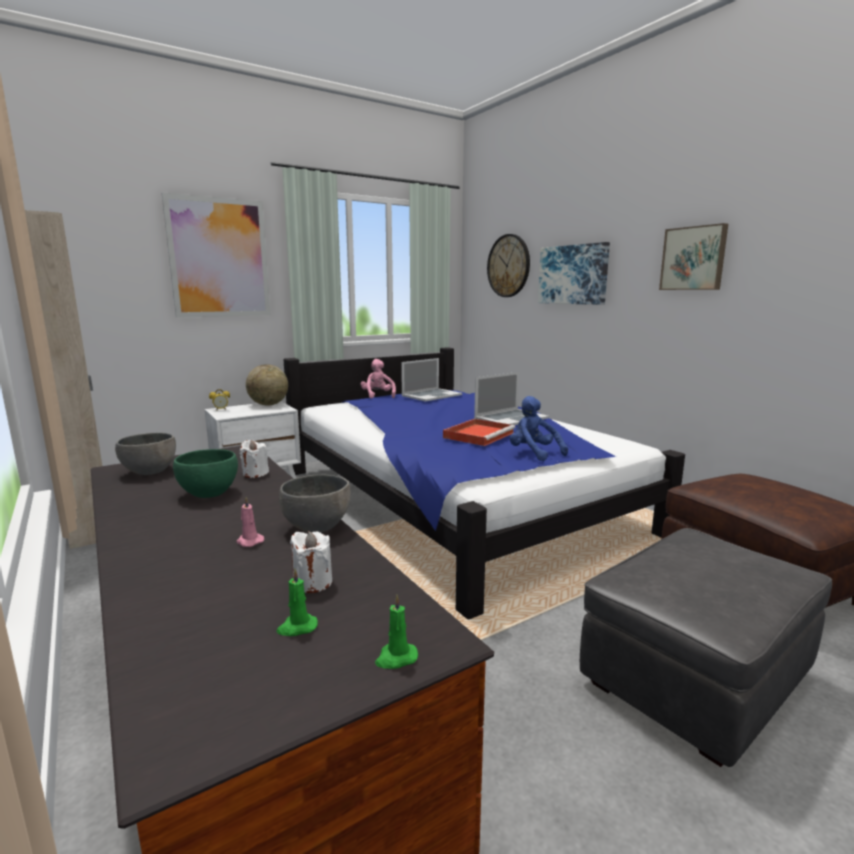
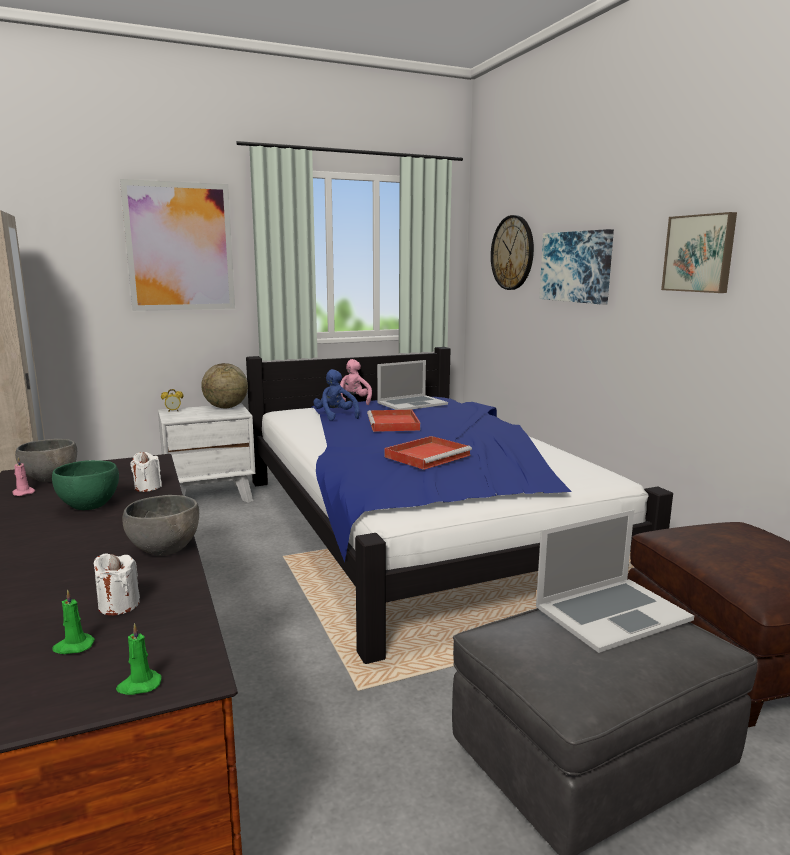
camera: 10 degrees right, 0 degrees up
pink candle [236,497,264,547] -> pink candle moved to [12,457,35,496]
laptop [474,372,549,425] -> laptop moved to [536,510,694,653]
blue plush toy [510,396,568,461] -> blue plush toy moved to [313,369,360,421]
none -> red tray [367,410,420,432]

